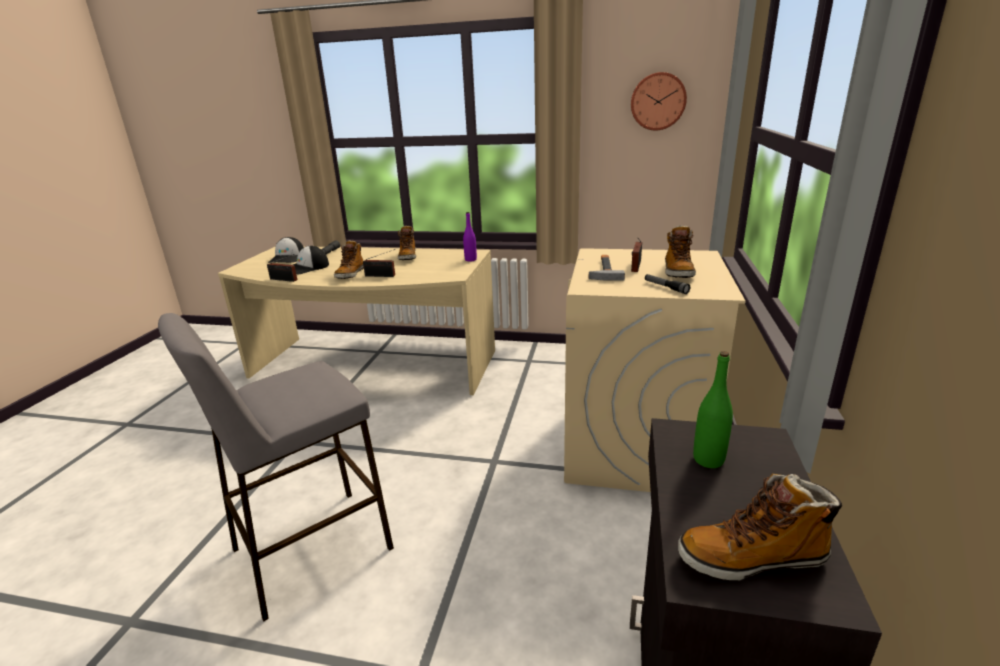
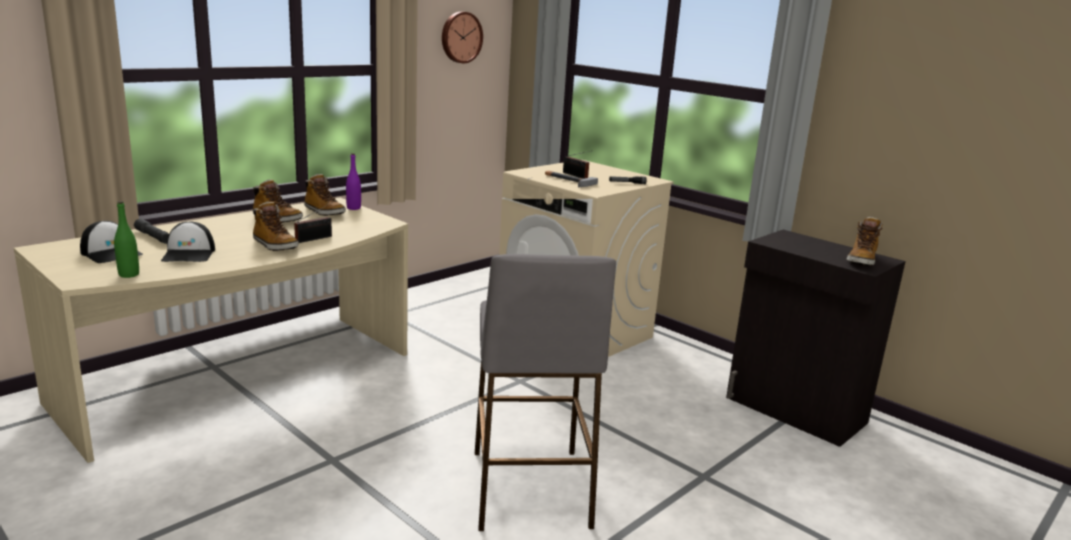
camera: 60 degrees left, 5 degrees down
radio [267,254,297,282] -> none
boot [665,225,696,278] -> boot moved to [304,174,346,216]
green bottle [693,351,733,468] -> green bottle moved to [114,201,139,278]

